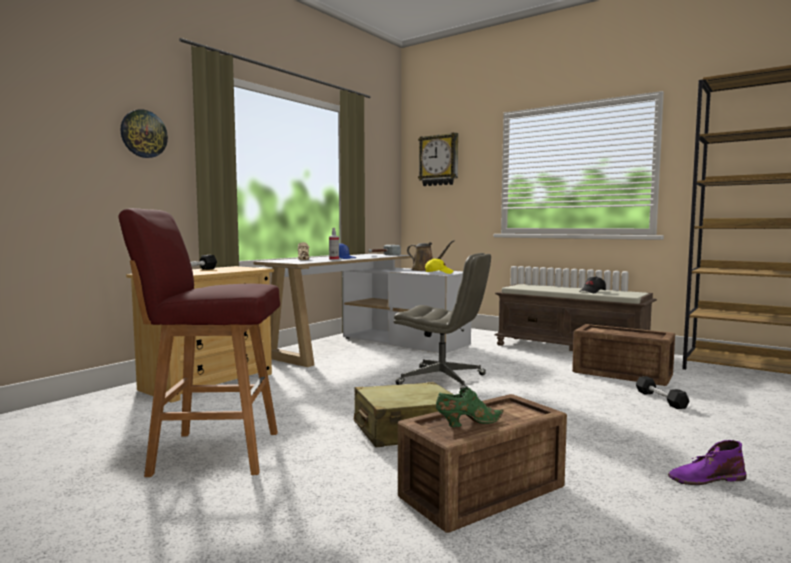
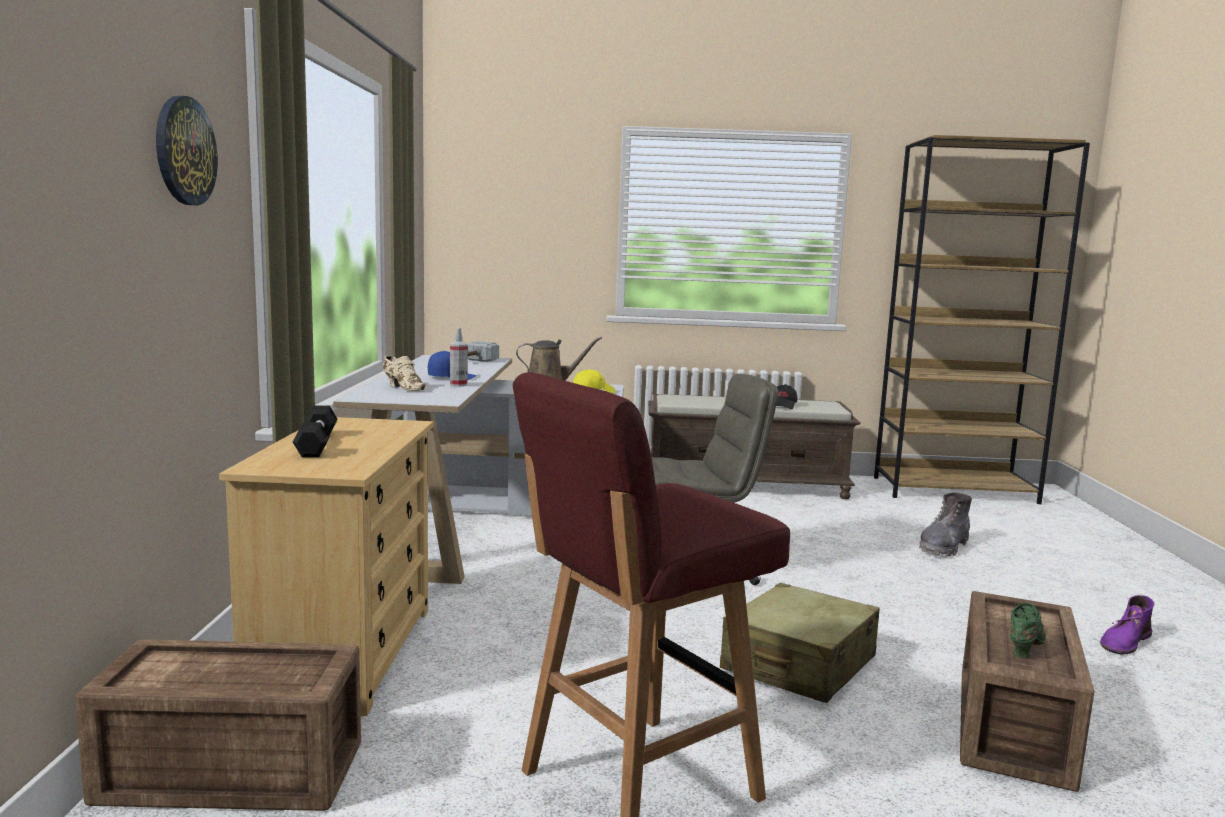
camera: 35 degrees left, 5 degrees up
wall clock [418,133,458,186] -> none
crate [572,324,675,386] -> crate moved to [75,639,361,811]
black dumbbell [636,376,689,409] -> grey boot [919,492,972,556]

